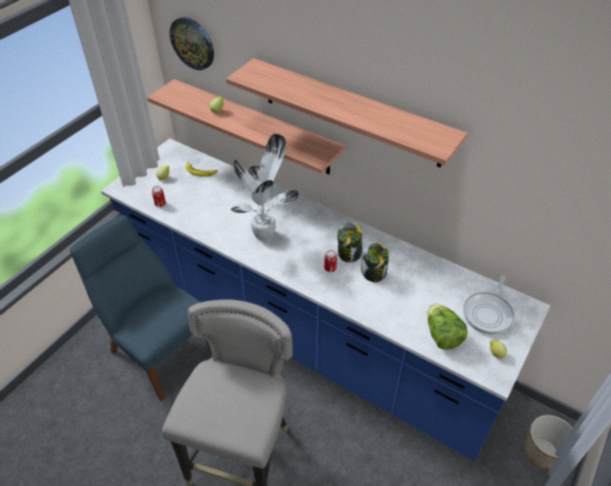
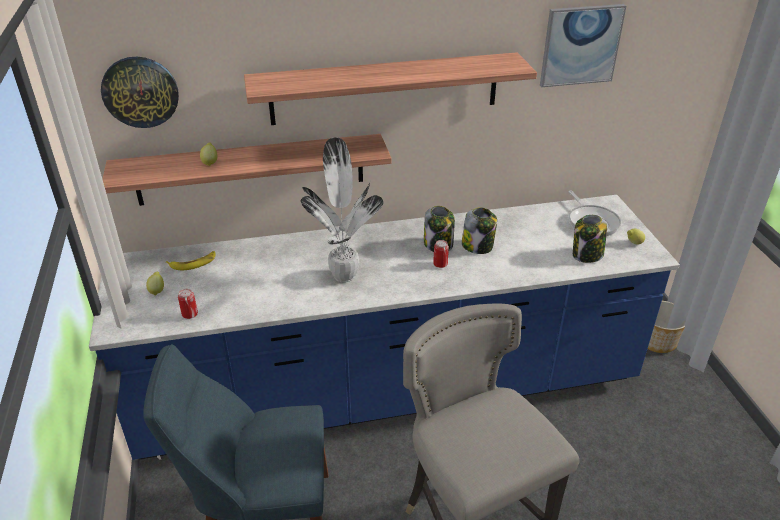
camera: 45 degrees left, 10 degrees down
lettuce [427,304,468,350] -> jar [573,215,607,263]
none -> picture [540,4,626,87]

